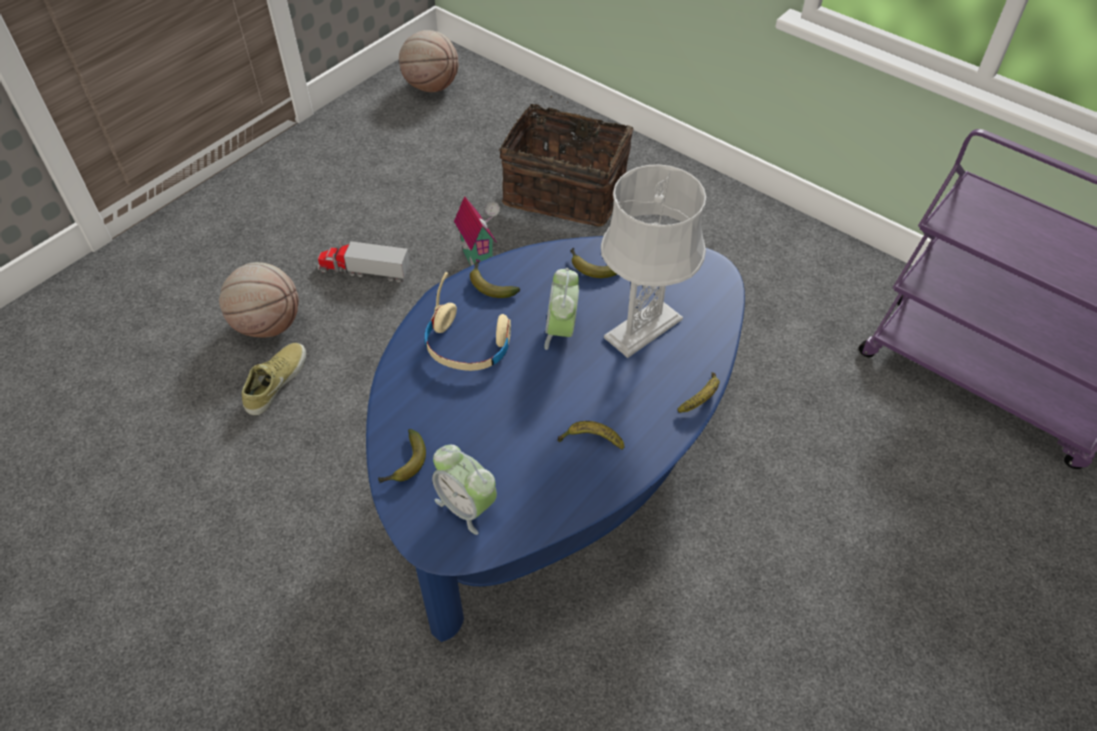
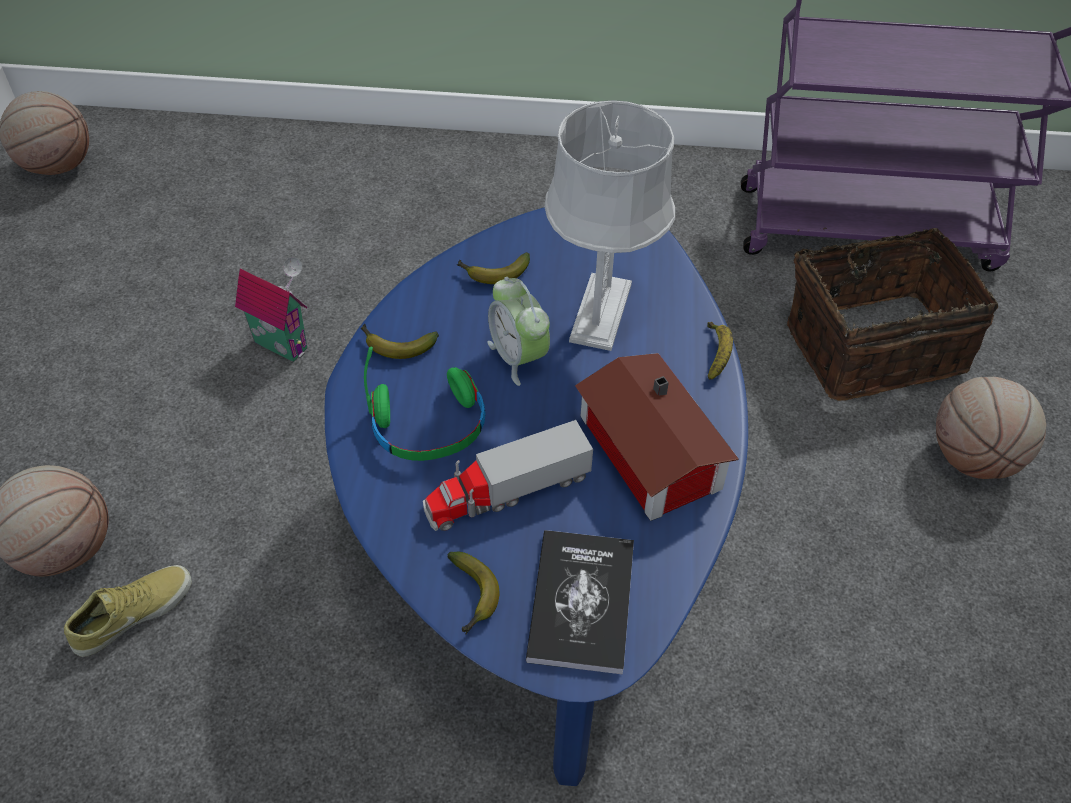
camera: 35 degrees left, 0 degrees up
beige shoe [242,343,306,415] -> beige shoe turned 60 degrees clockwise [64,565,192,657]
toy truck [318,240,410,283] -> toy truck moved to [423,420,593,531]
beige headphones [424,272,511,371] -> green headphones [364,347,486,461]
alarm clock [432,445,497,535] -> book [526,530,634,674]
basket [499,96,634,227] -> basket moved to [787,227,998,401]
banana [558,421,624,450] -> toy house [575,353,739,521]
none -> basketball [936,377,1046,479]

